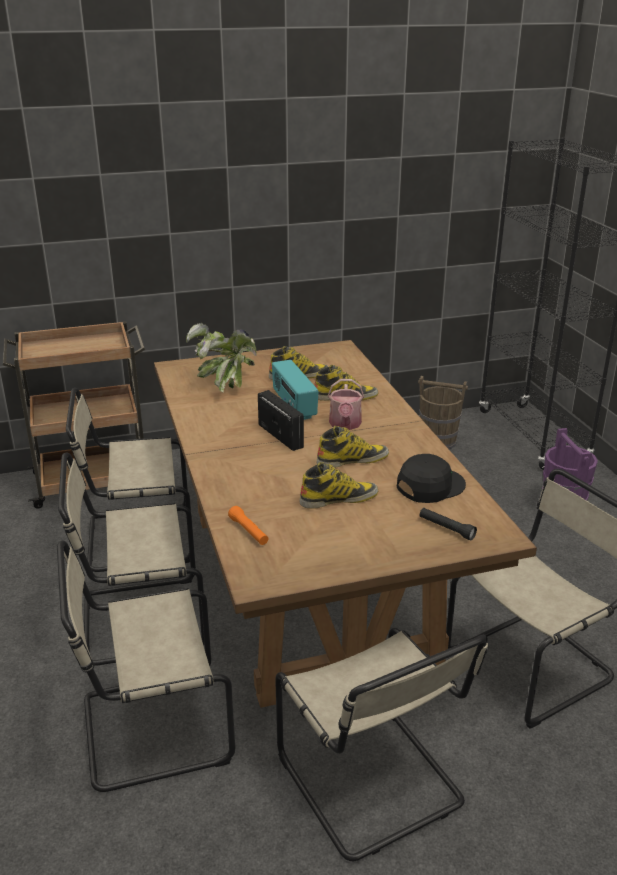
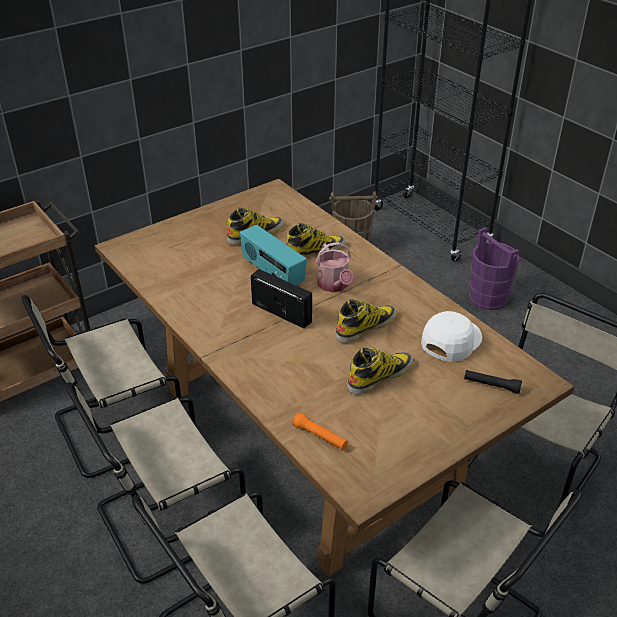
camera: 20 degrees left, 10 degrees up
potted plant [186,323,257,392] -> none
black cap [397,454,466,503] -> white cap [421,311,482,362]

